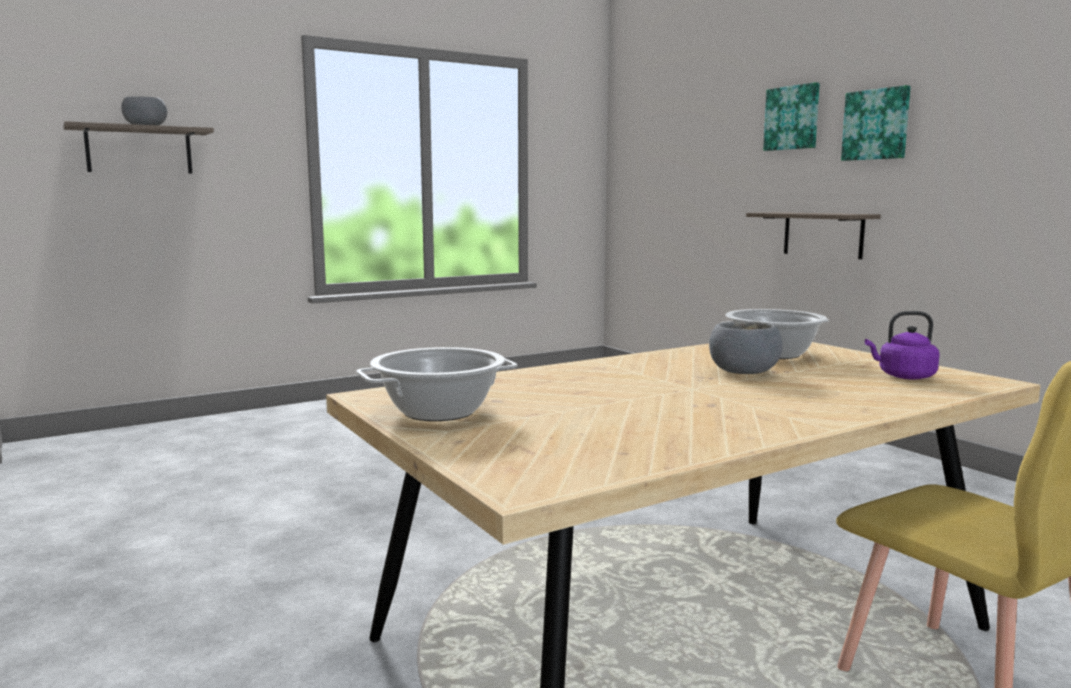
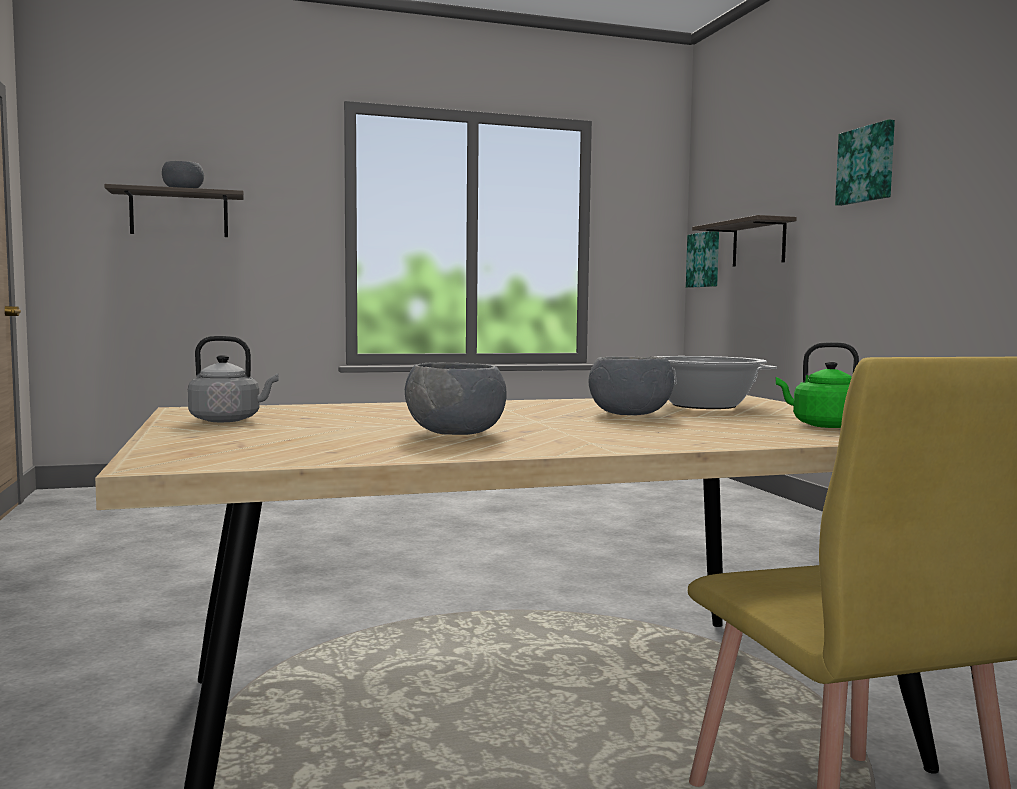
camera: 15 degrees right, 5 degrees down
cooking pot [356,347,517,421] -> grey kettle [188,336,278,422]
shelf [746,212,881,259] -> shelf moved to [692,215,797,267]
picture [841,85,911,161] -> picture moved to [686,231,719,288]
purple kettle [865,311,940,379] -> green kettle [776,342,859,428]
none -> grey bowl [405,362,507,435]

